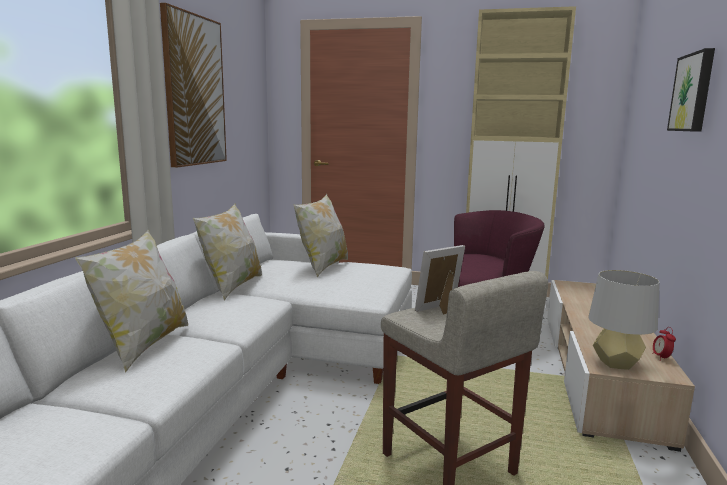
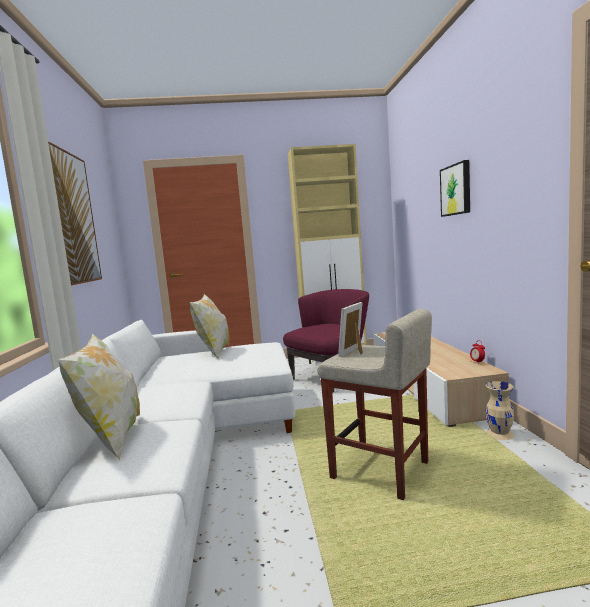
camera: 20 degrees left, 5 degrees down
pillow [193,203,262,301] -> none
grey table lamp [588,270,660,370] -> none
none -> beige vase [486,381,514,440]

